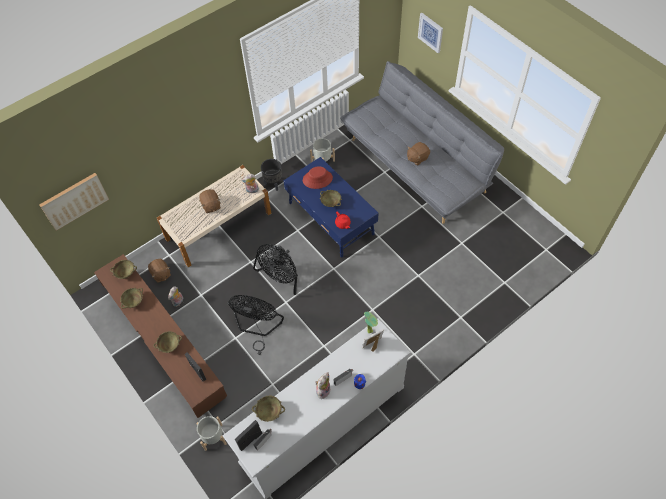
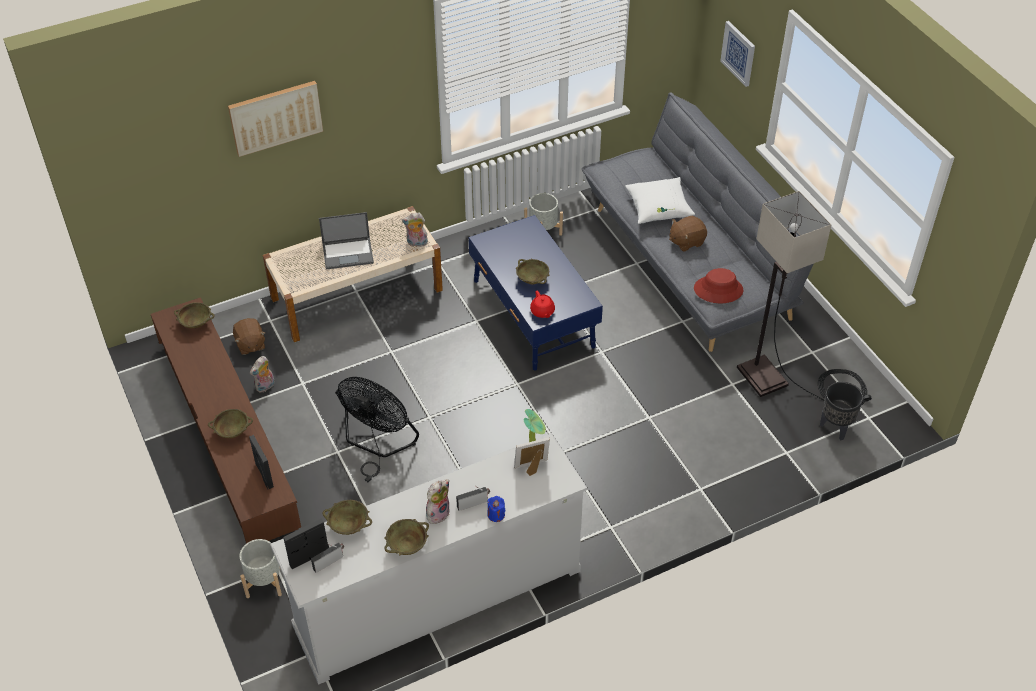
camera: 10 degrees right, 10 degrees down
picture [39,173,109,231] -> picture moved to [228,81,323,157]
beige bowl [120,288,143,309] -> beige bowl moved to [384,519,429,556]
brown plush toy [199,189,221,213] -> laptop [319,212,374,269]
black fan [253,244,298,295] -> none
black planter [261,159,282,191] -> black planter moved to [820,382,863,440]
red hat [303,166,333,189] -> red hat moved to [694,268,743,303]
none -> white pillow [625,177,695,224]
none -> floor lamp [737,191,872,405]

